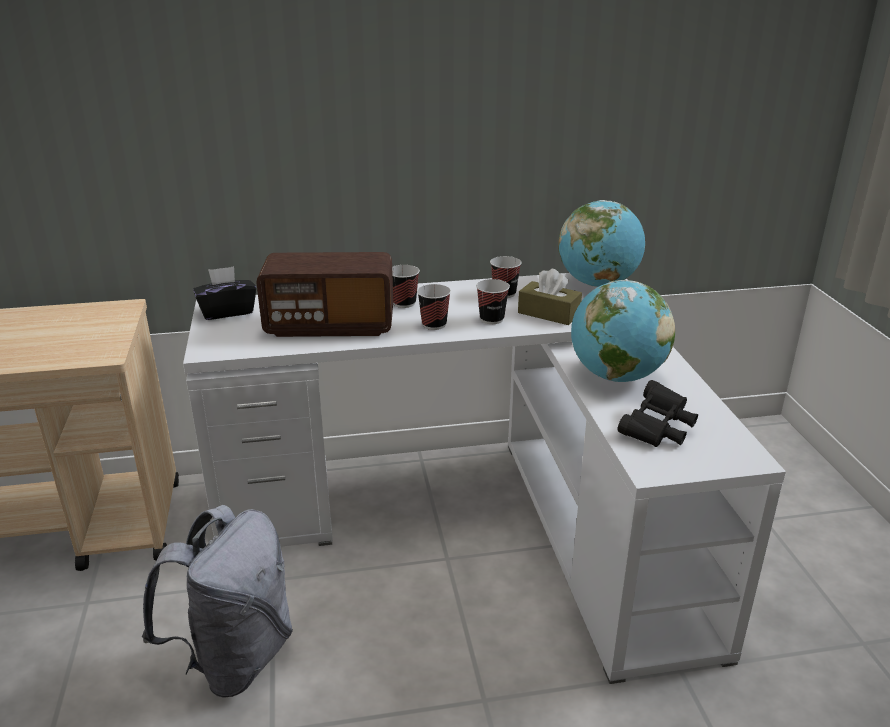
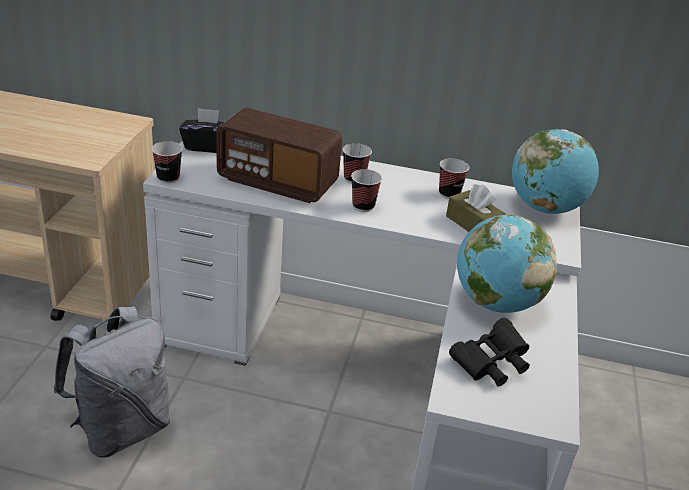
camera: 20 degrees right, 5 degrees up
cup [476,279,510,324] -> cup moved to [151,141,183,183]

